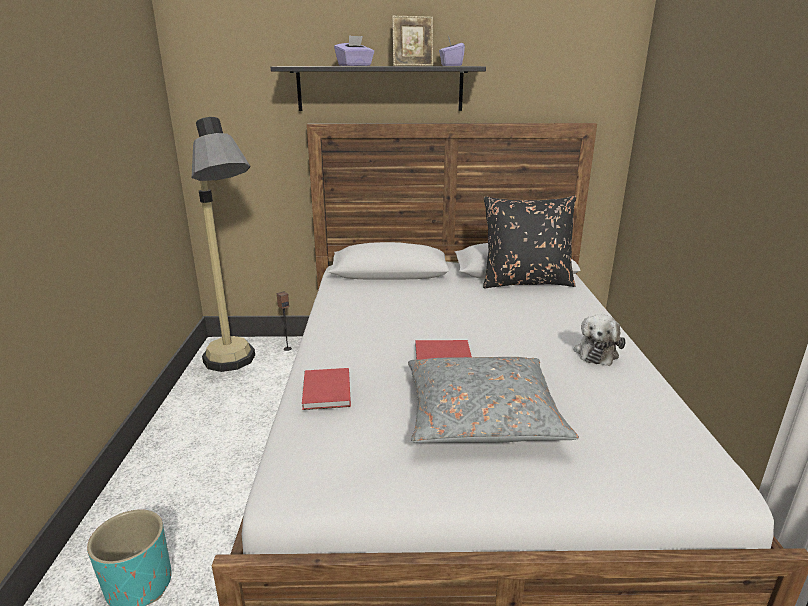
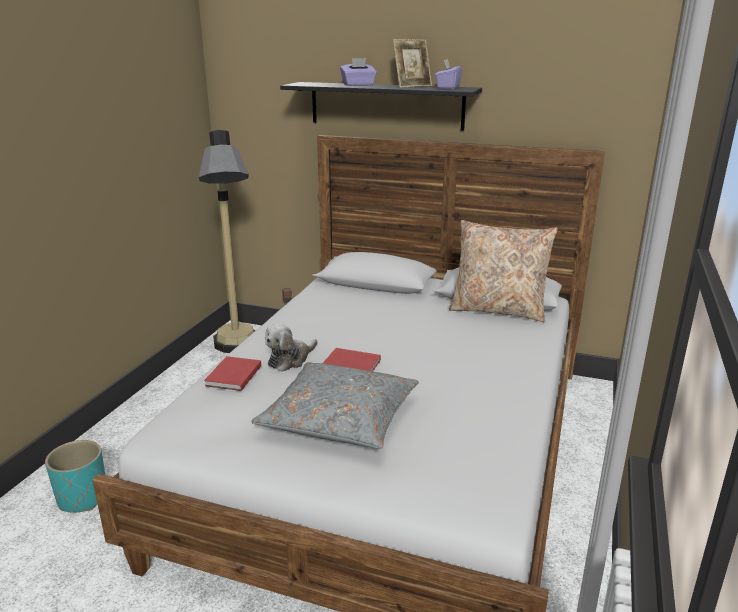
camera: 20 degrees right, 0 degrees up
picture frame [392,16,433,66] -> picture frame turned 45 degrees counterclockwise [393,39,432,88]
black pillow [483,195,576,288] -> beige pillow [449,220,558,322]
plush toy [574,314,626,366] -> plush toy moved to [265,324,317,372]

